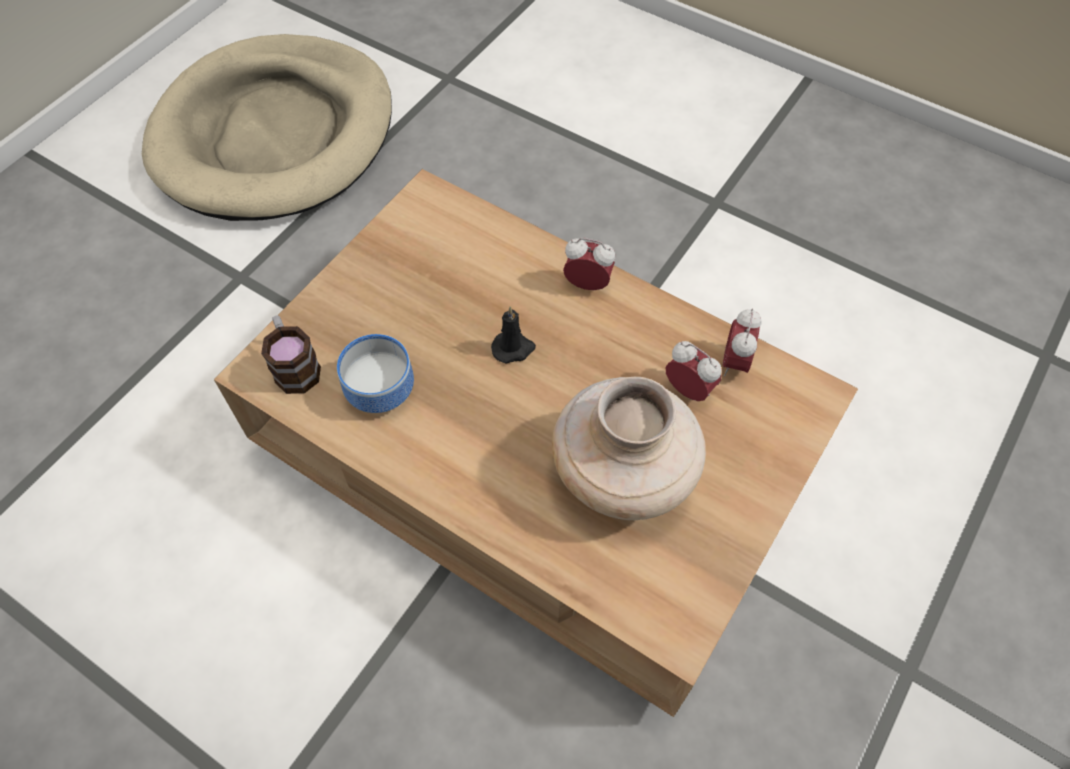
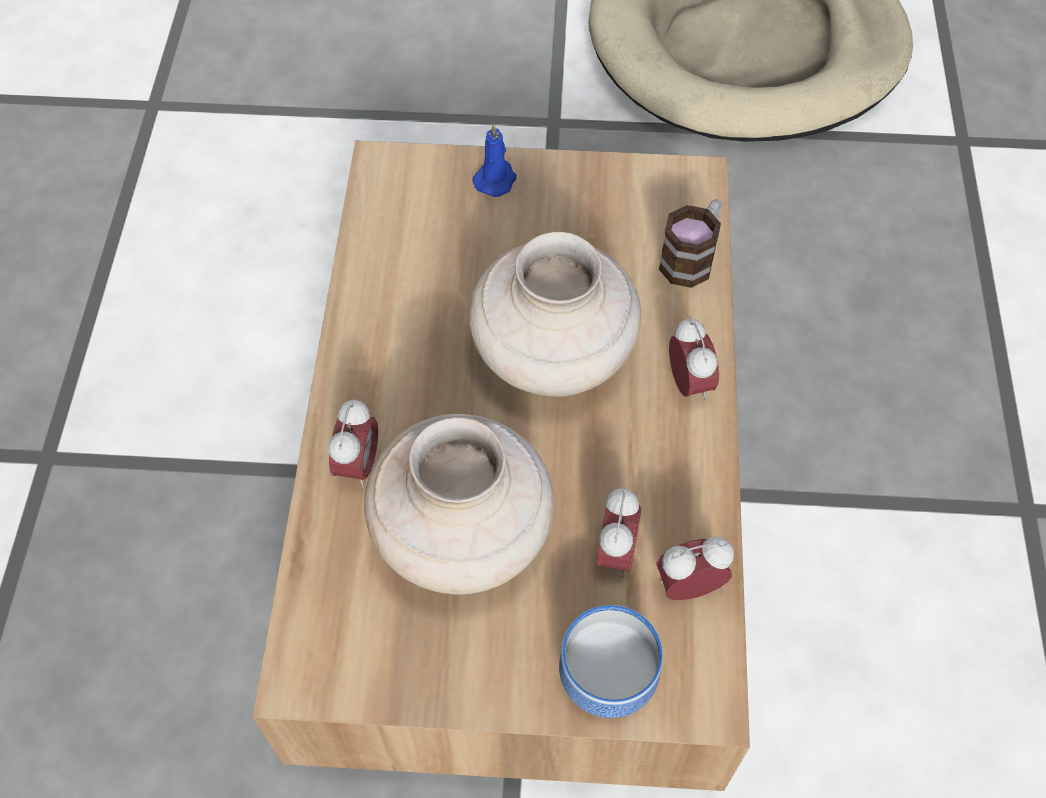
camera: 60 degrees right, 0 degrees up
mug [261,315,321,394] -> mug moved to [659,199,722,288]
bowl [337,334,414,413] -> bowl moved to [559,605,663,718]
black candle [491,306,536,364] -> beige vase [469,232,641,397]
none -> alarm clock [328,399,378,488]
none -> blue candle [473,123,517,197]

